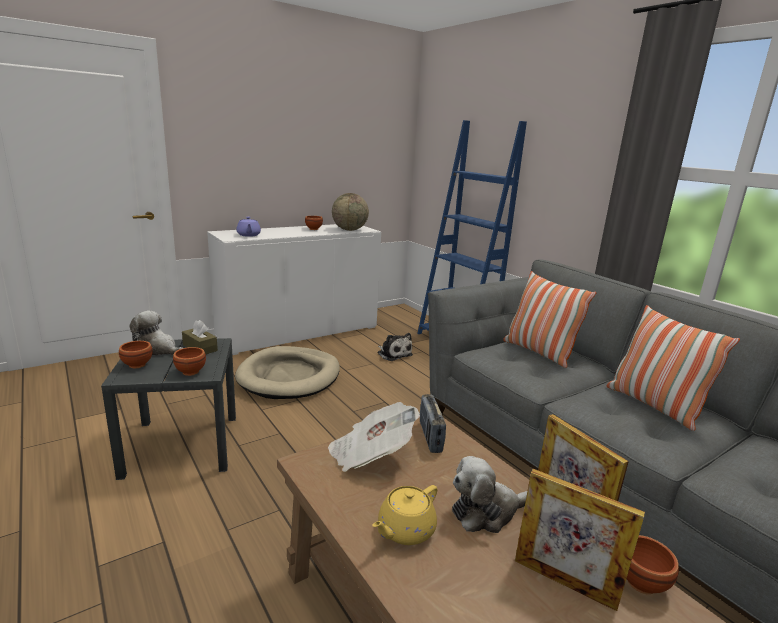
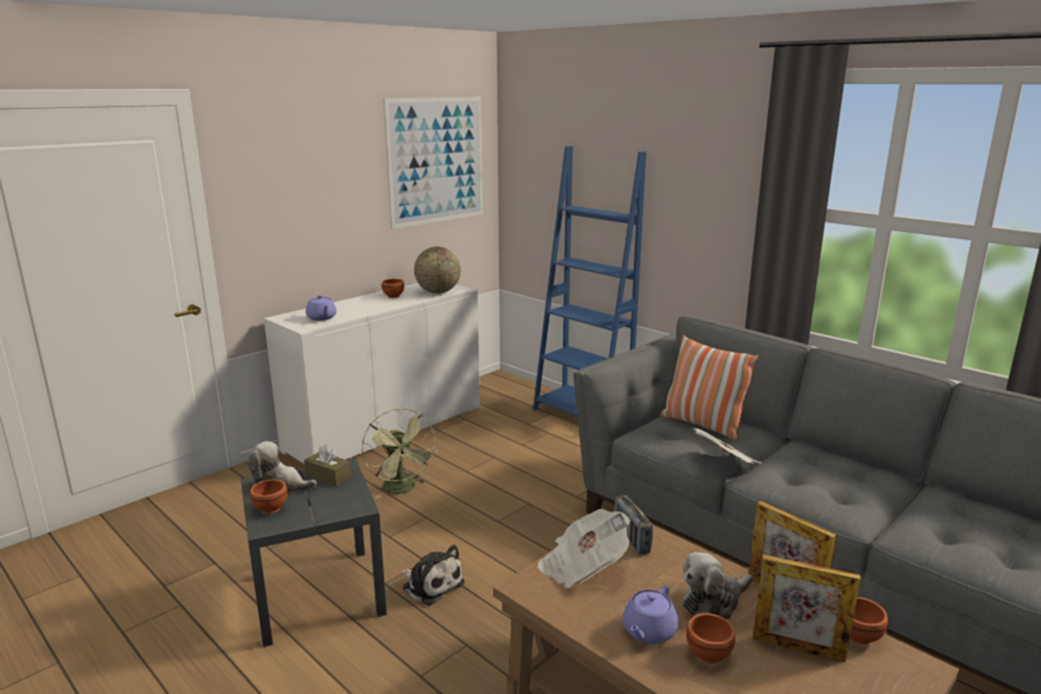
camera: 10 degrees left, 0 degrees up
brown bowl [173,347,206,376] -> brown bowl moved to [686,613,735,664]
beige dog bed [235,346,340,399] -> green fan [362,408,437,499]
yellow teapot [372,485,438,545] -> purple teapot [623,585,678,644]
plush toy [378,333,413,361] -> plush toy moved to [402,545,465,606]
pillow [607,305,740,431] -> none
none -> picture [383,97,483,229]
none -> newspaper [693,428,762,464]

